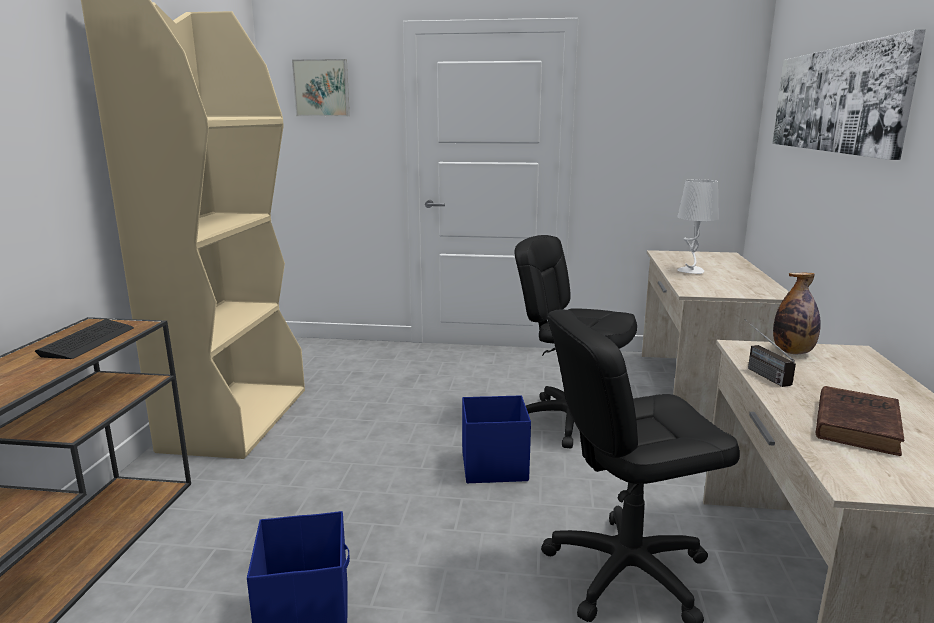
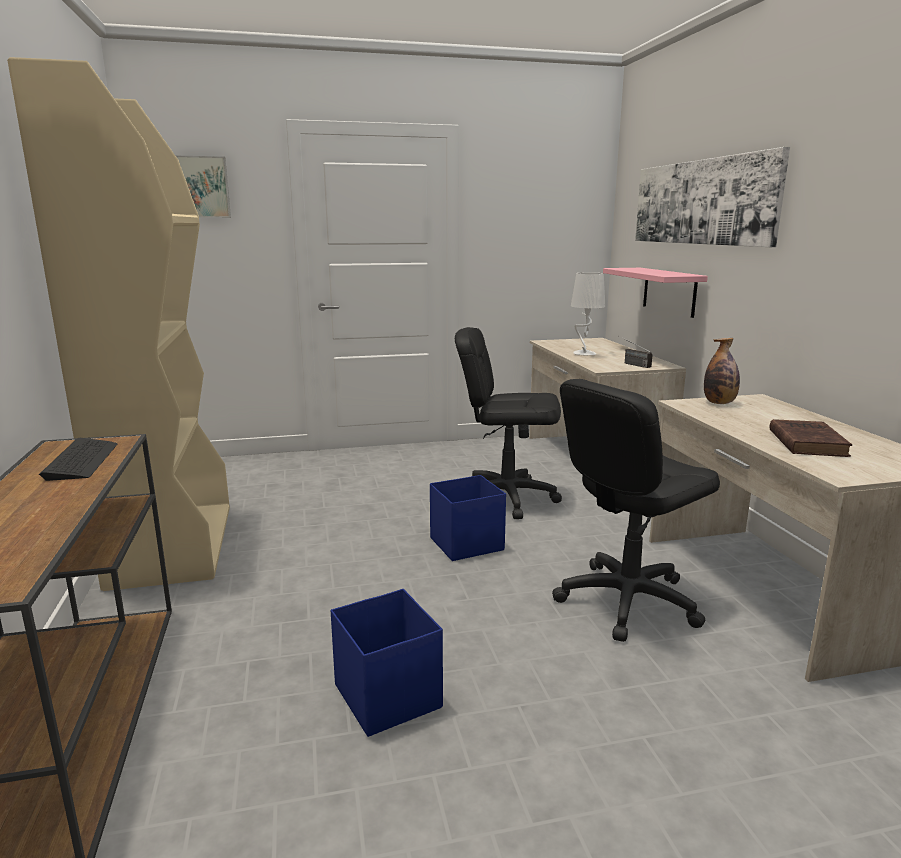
camera: 20 degrees left, 0 degrees up
radio [744,319,796,387] -> radio moved to [619,336,653,368]
none -> pink shelf [603,268,708,318]

